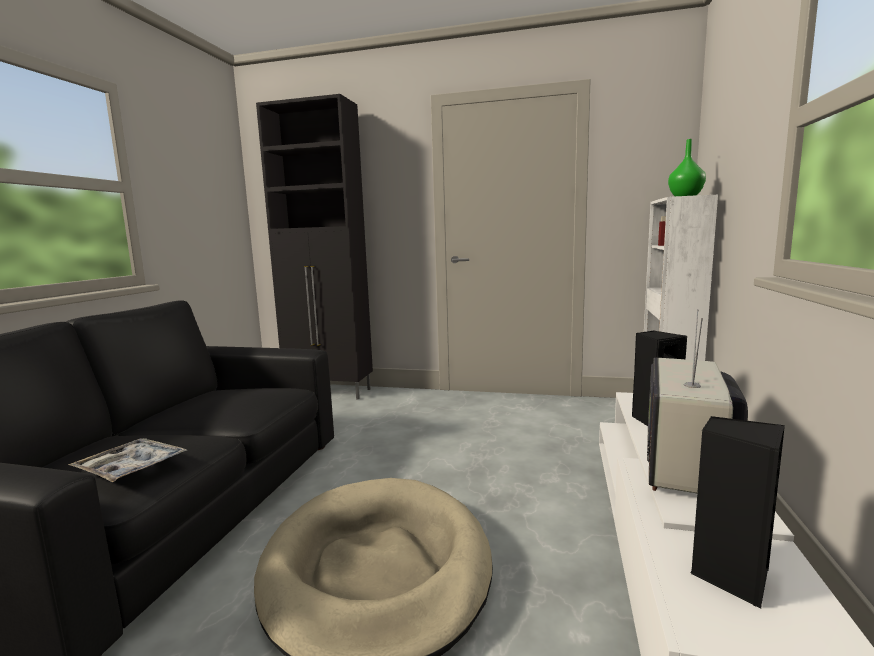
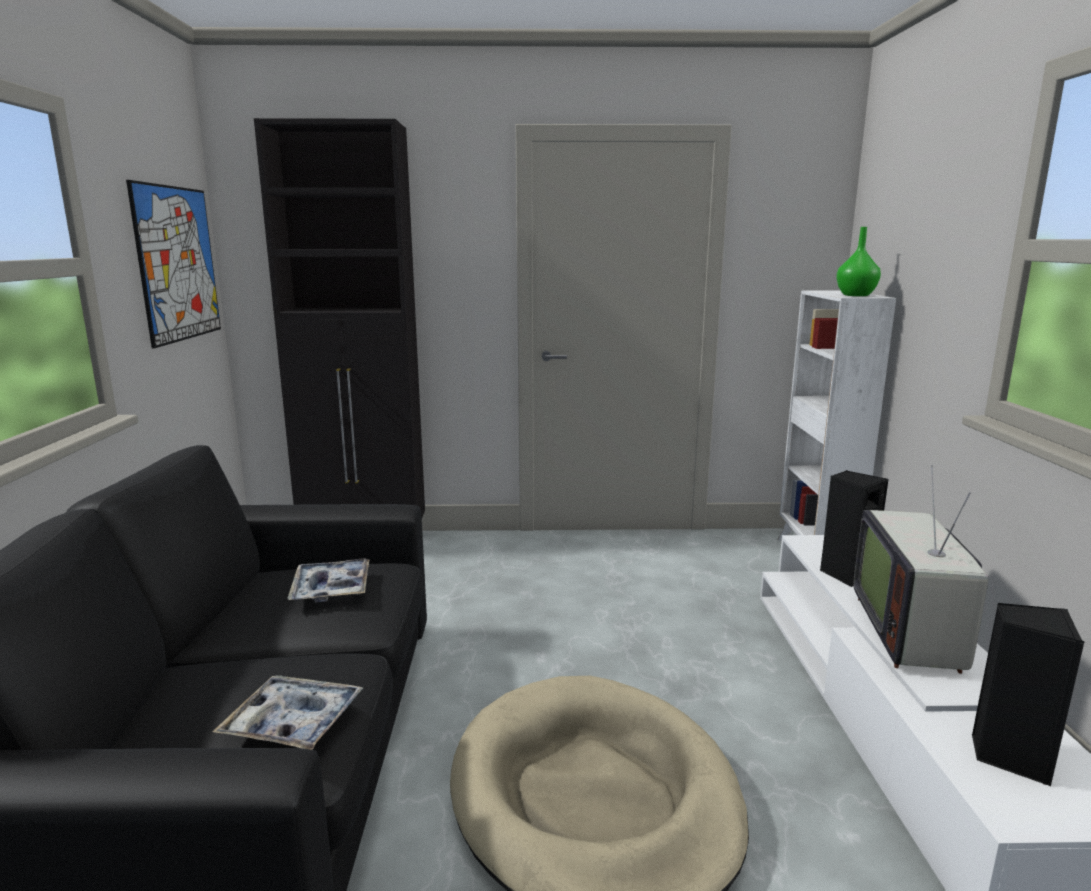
camera: 15 degrees left, 5 degrees up
none -> picture [126,180,221,348]
none -> tray [288,559,369,603]

